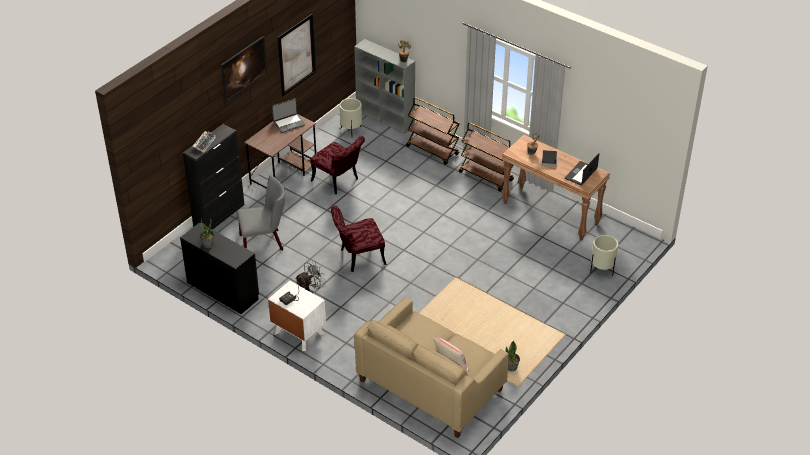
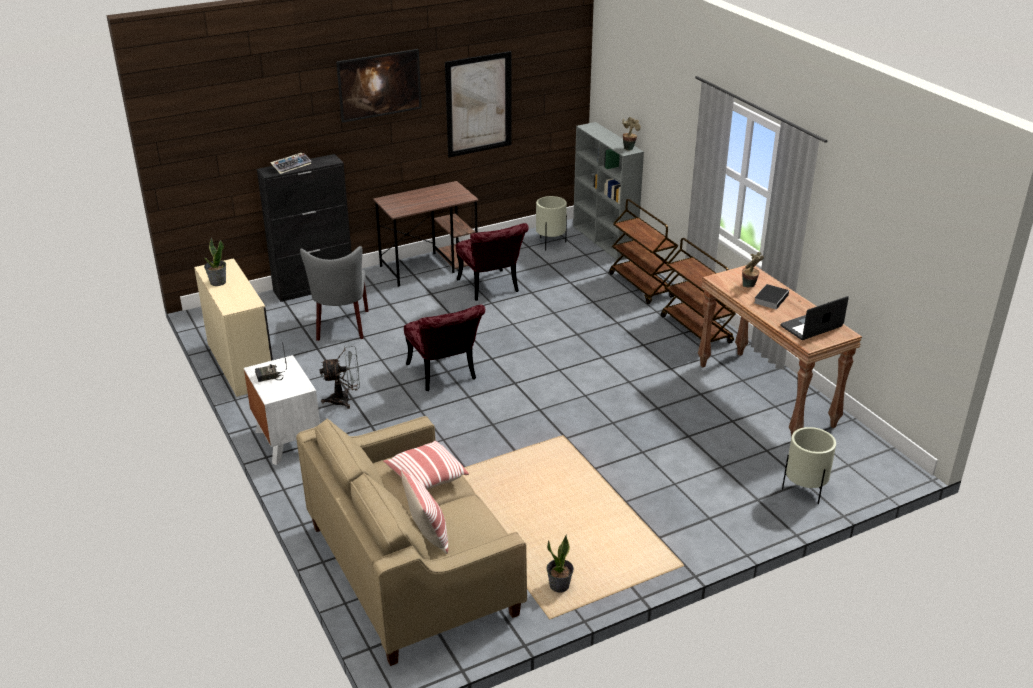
camera: 25 degrees right, 10 degrees down
black desk [180,222,259,314] -> beige desk [194,258,273,397]
grey chair [237,174,285,251] -> grey chair turned 75 degrees clockwise [300,246,369,341]
laptop [272,98,305,133] -> none
red chair [331,206,387,272] -> red chair turned 120 degrees counterclockwise [404,305,485,391]
none -> pillow [383,441,469,490]

